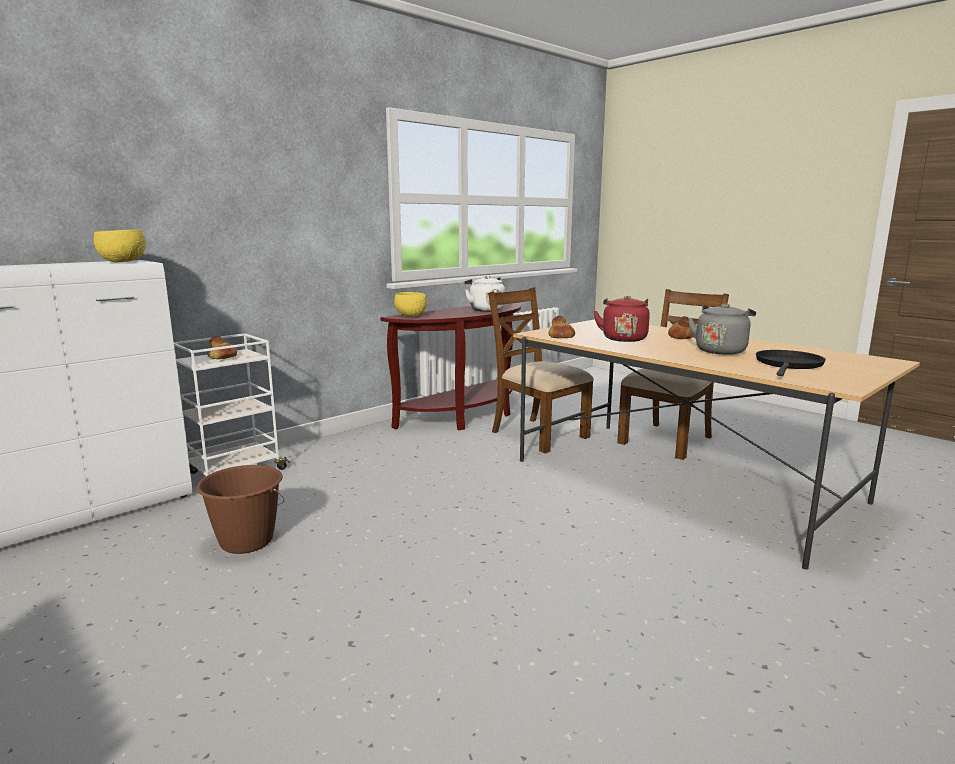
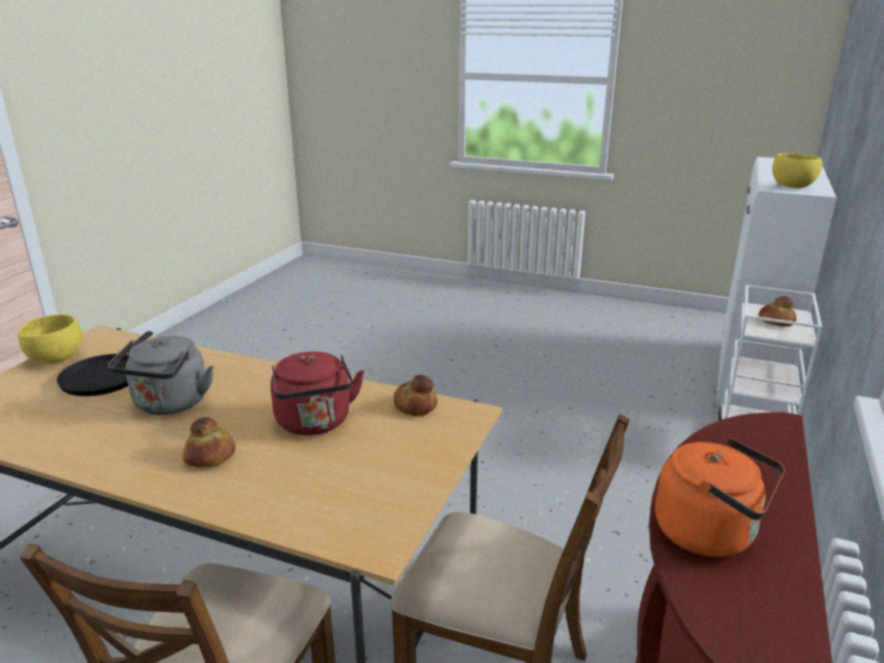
camera: 155 degrees right, 10 degrees up
brown bucket [196,465,285,554] -> none
yellow bowl [394,292,427,317] -> yellow bowl moved to [18,314,83,364]
white kettle [464,276,505,312] -> orange kettle [655,438,785,557]

